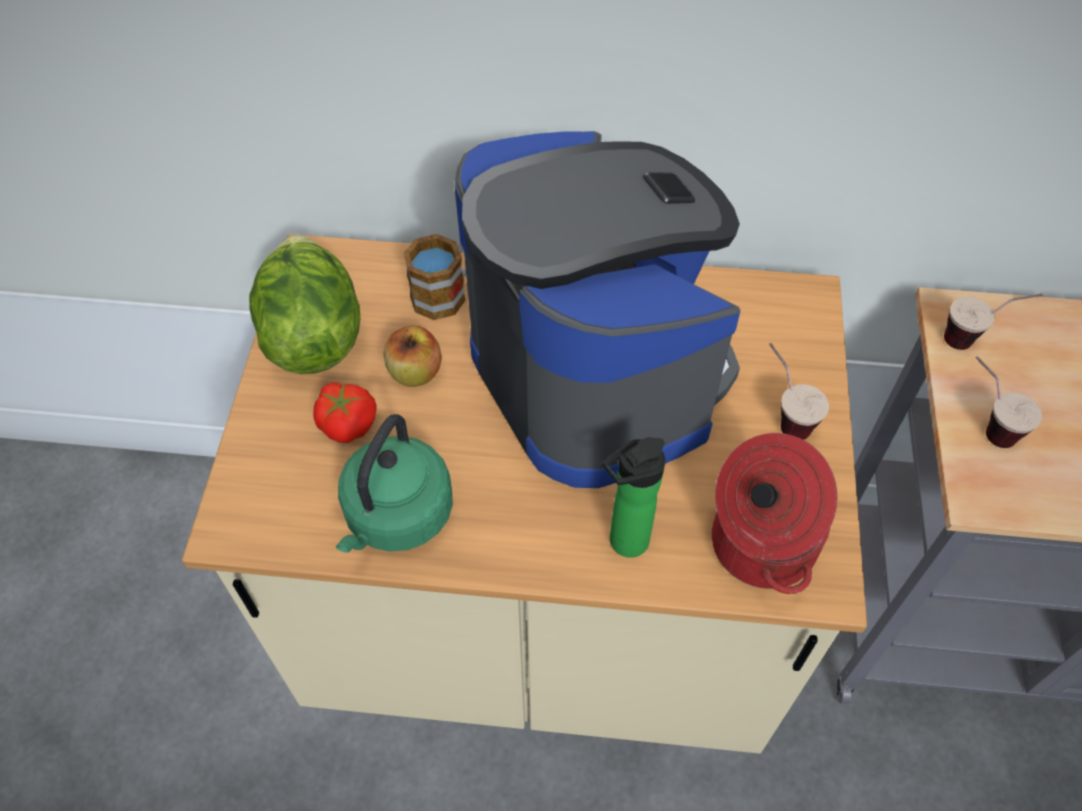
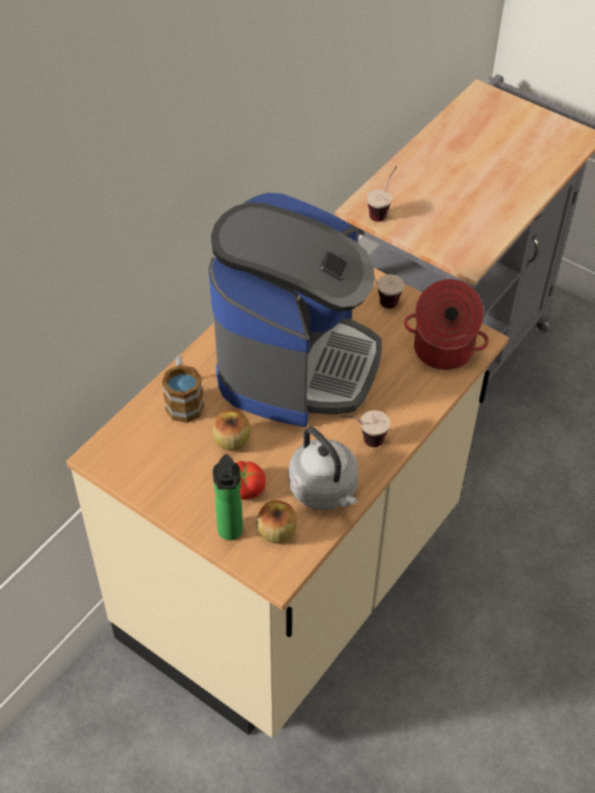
camera: 60 degrees left, 5 degrees down
lettuce [249,234,360,374] -> none
green kettle [336,414,453,553] -> grey kettle [289,427,359,510]
coffee machine [454,131,741,488] -> coffee machine turned 105 degrees clockwise [209,193,382,427]
bottle [602,437,665,558] -> bottle moved to [213,454,243,540]
cup [975,356,1042,448] -> cup moved to [337,410,390,447]
none -> apple [256,500,297,544]

